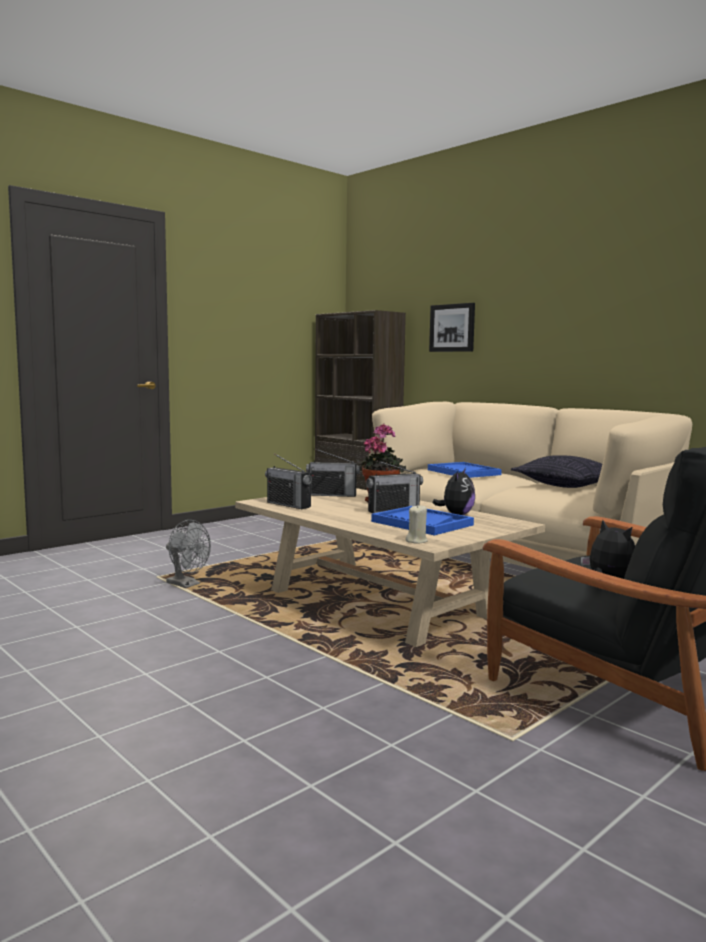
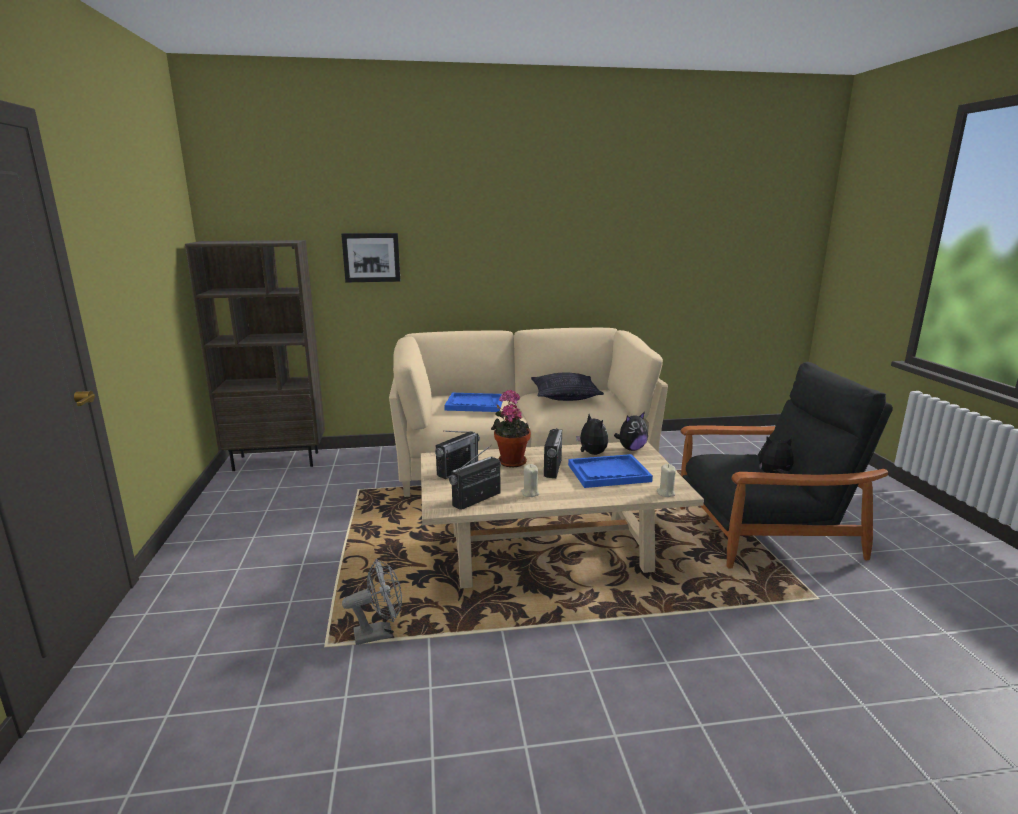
camera: 55 degrees left, 10 degrees up
radio [265,453,312,509] -> radio turned 150 degrees clockwise [449,445,501,510]
none -> beige candle [521,464,539,497]
none -> plush toy [614,412,648,451]

